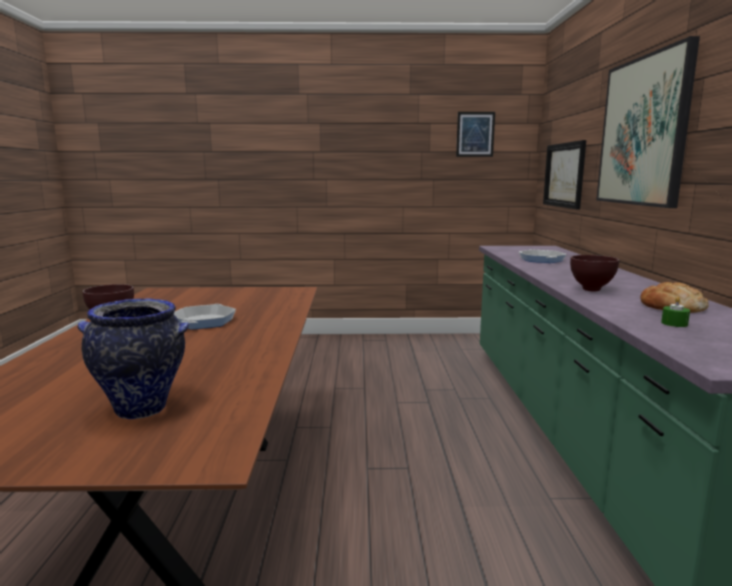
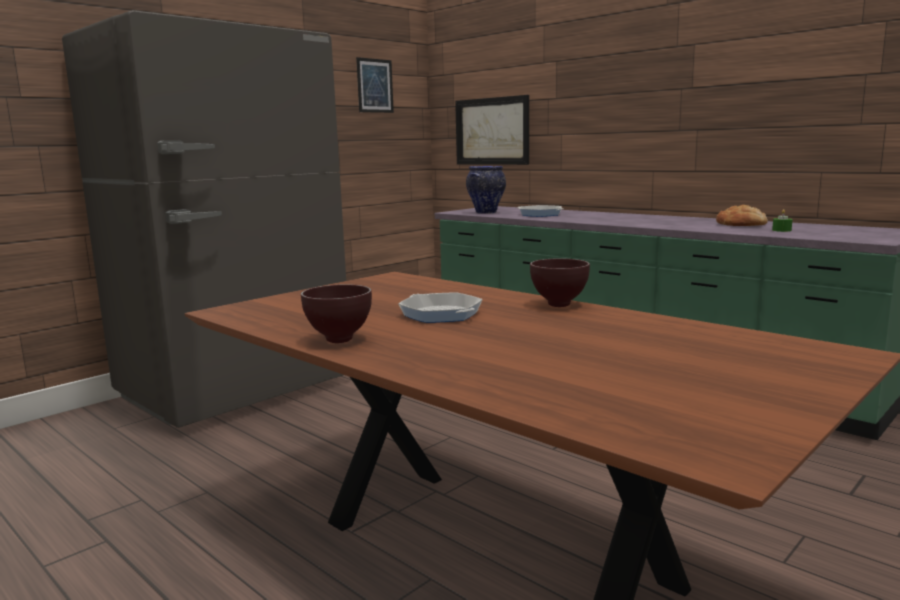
camera: 45 degrees left, 0 degrees up
vase [77,298,190,419] -> vase moved to [466,166,506,214]
brown bowl [570,255,619,291] -> brown bowl moved to [530,258,590,307]
picture [596,36,700,208] -> none
none -> grey fridge [62,10,346,428]

